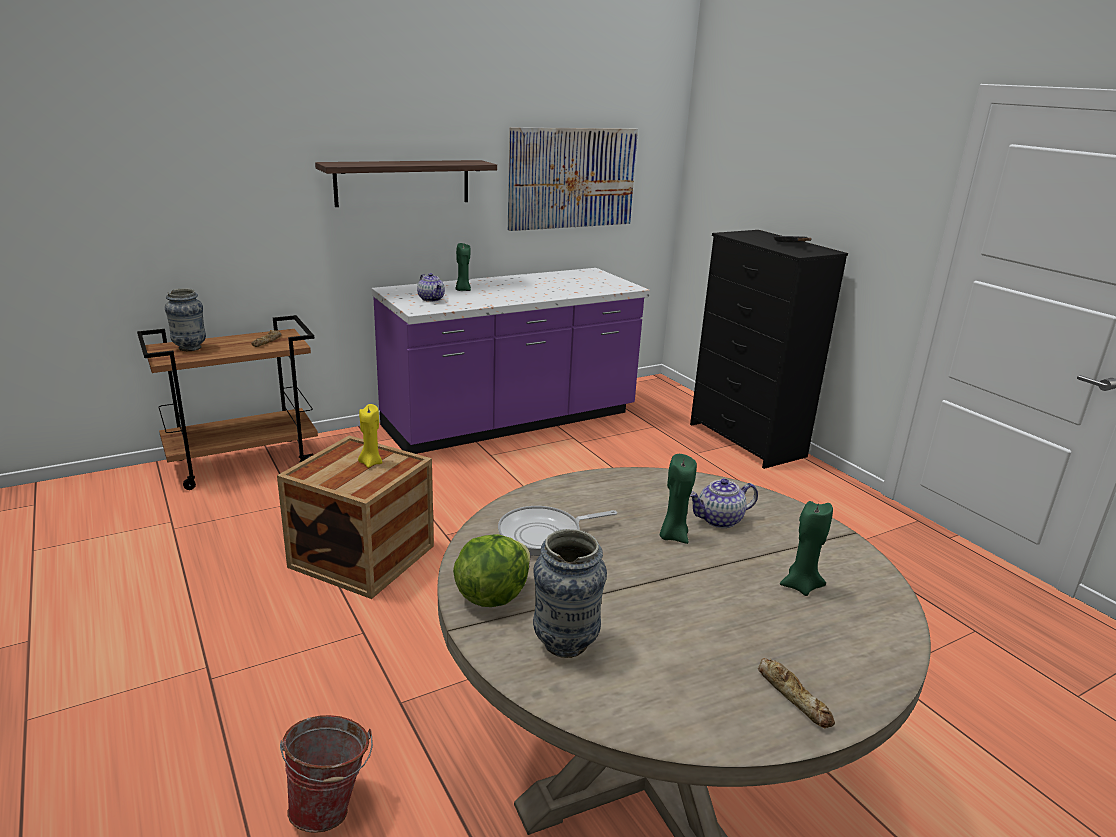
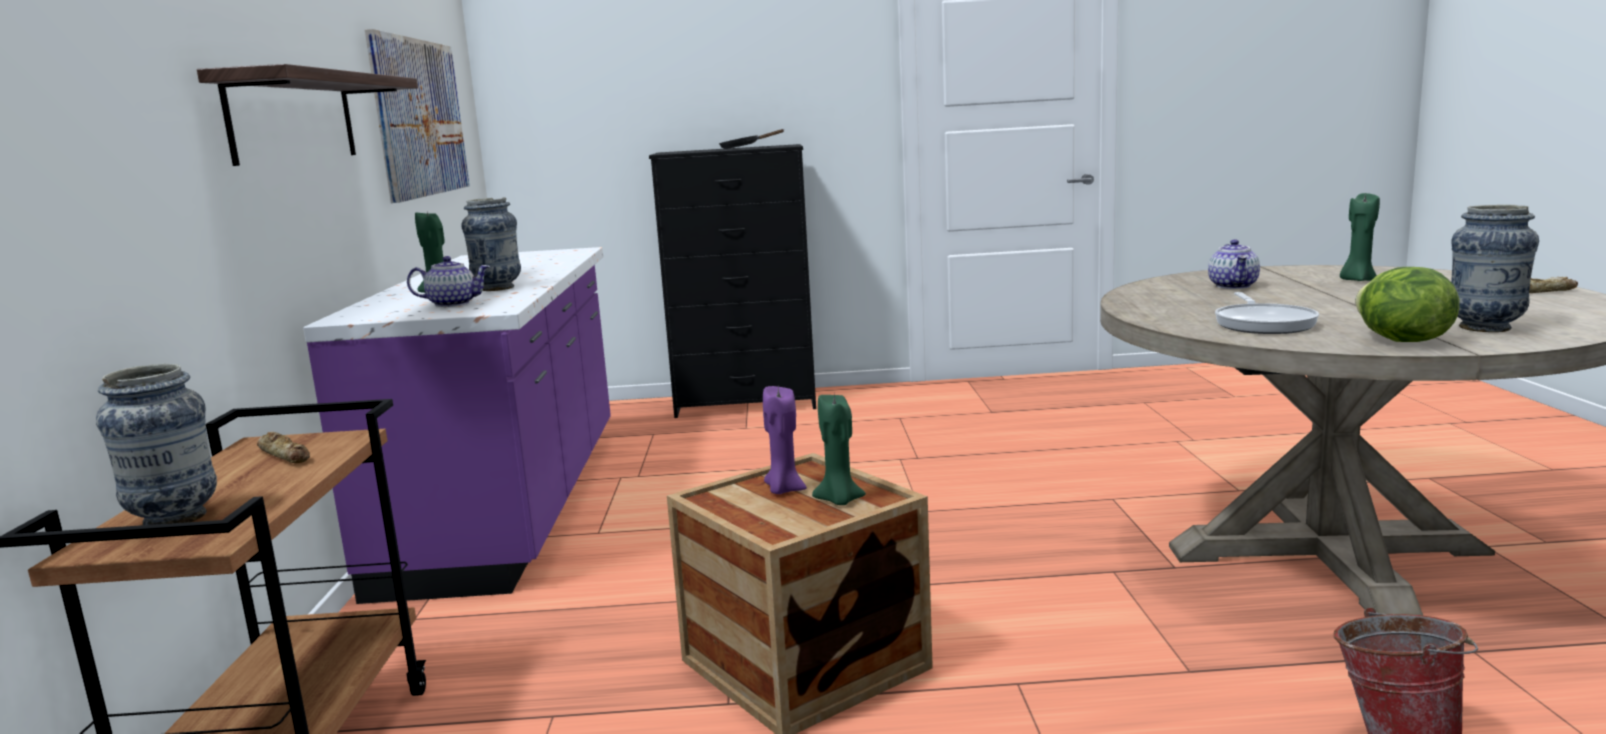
camera: 60 degrees left, 10 degrees down
yellow candle [358,404,382,468] -> purple candle [763,386,807,494]
green candle [660,454,697,544] -> green candle moved to [812,395,866,505]
none -> vase [461,197,521,291]

